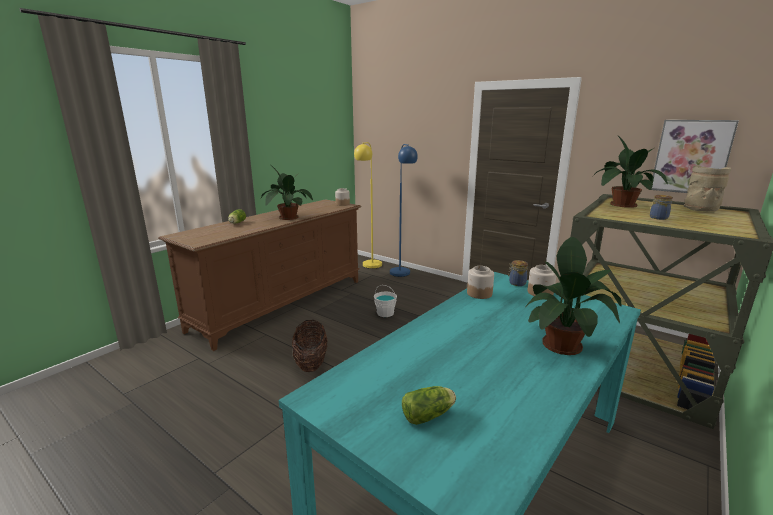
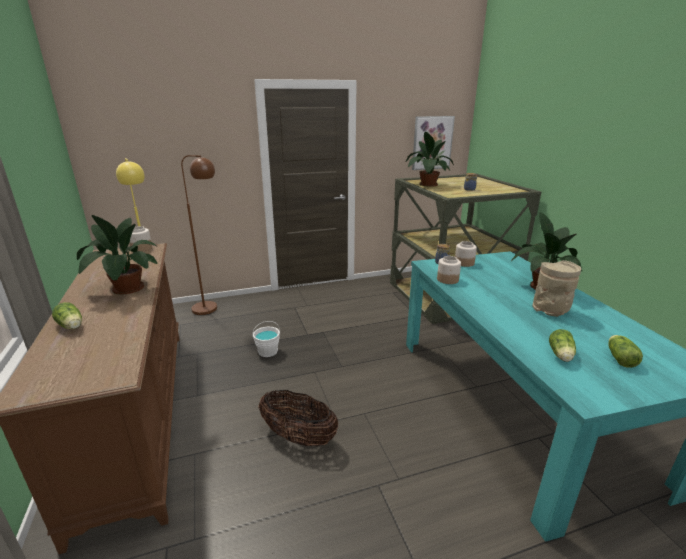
camera: 55 degrees left, 5 degrees up
blue floor lamp [390,144,418,277] -> brown floor lamp [181,155,217,315]
beige vase [684,165,731,211] -> beige vase moved to [532,260,581,317]
none -> lettuce [549,329,576,362]

